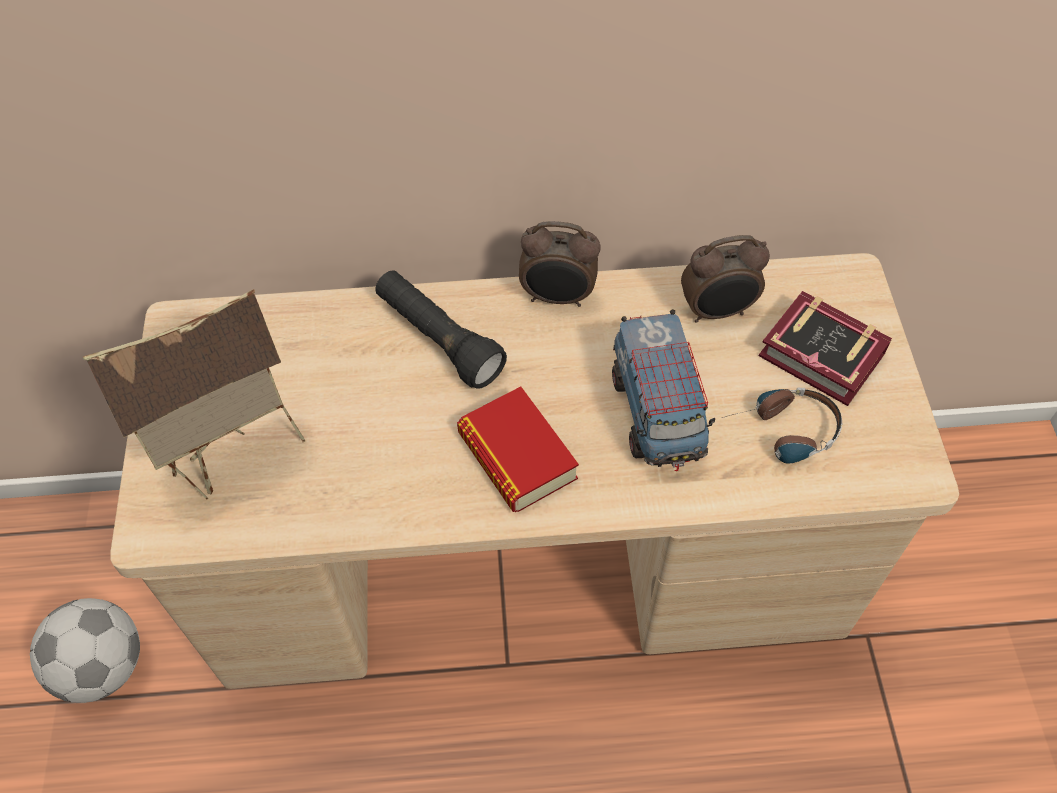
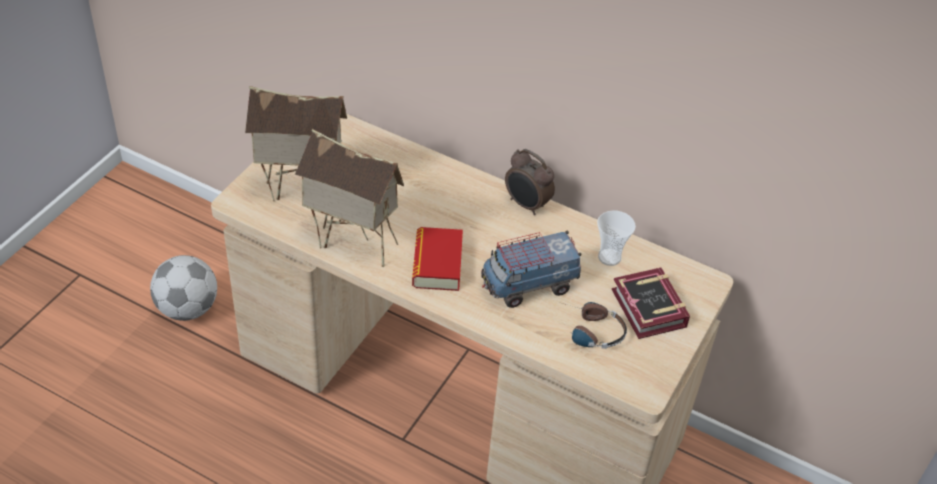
camera: 30 degrees right, 10 degrees down
black flashlight [375,270,507,389] -> none
toy truck [612,309,715,471] -> toy truck turned 45 degrees clockwise [481,231,581,308]
alarm clock [681,235,770,323] -> cup [597,210,636,266]
none -> toy house [295,129,404,267]

